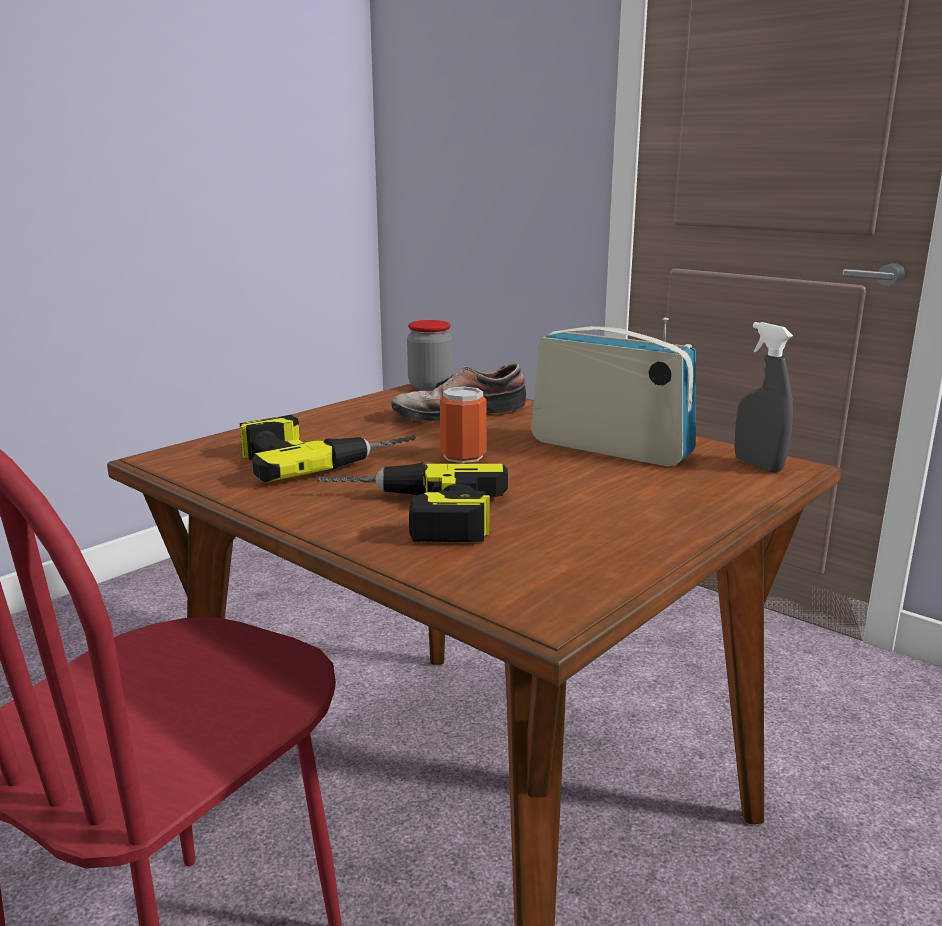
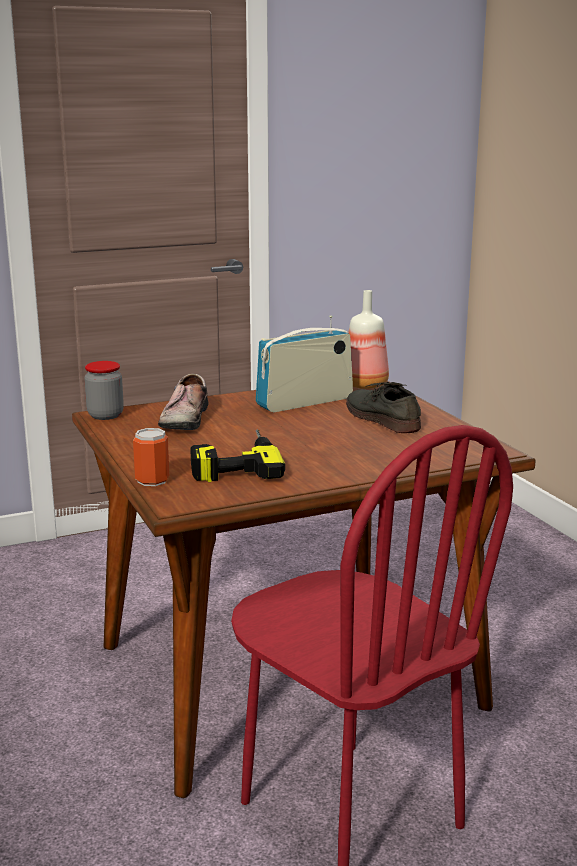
camera: 65 degrees left, 0 degrees up
power drill [316,462,508,542] -> none
can [440,387,486,463] -> can moved to [133,428,169,486]
grey spray bottle [734,322,793,473] -> bottle [348,290,389,389]
none -> grey shoe [346,382,421,433]

